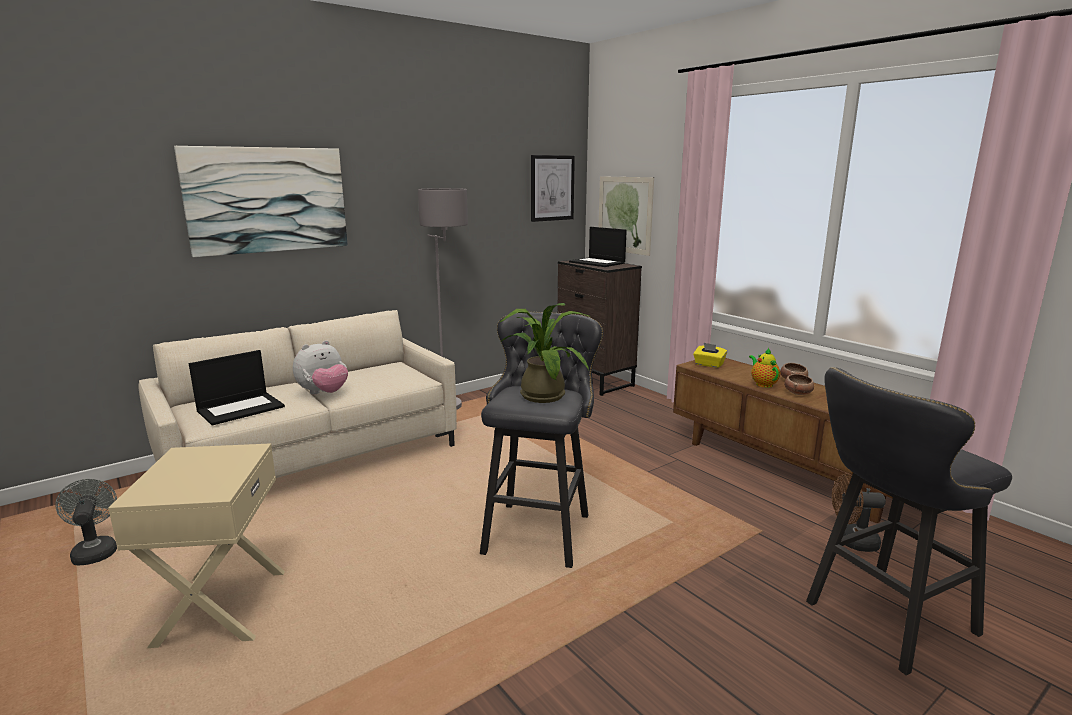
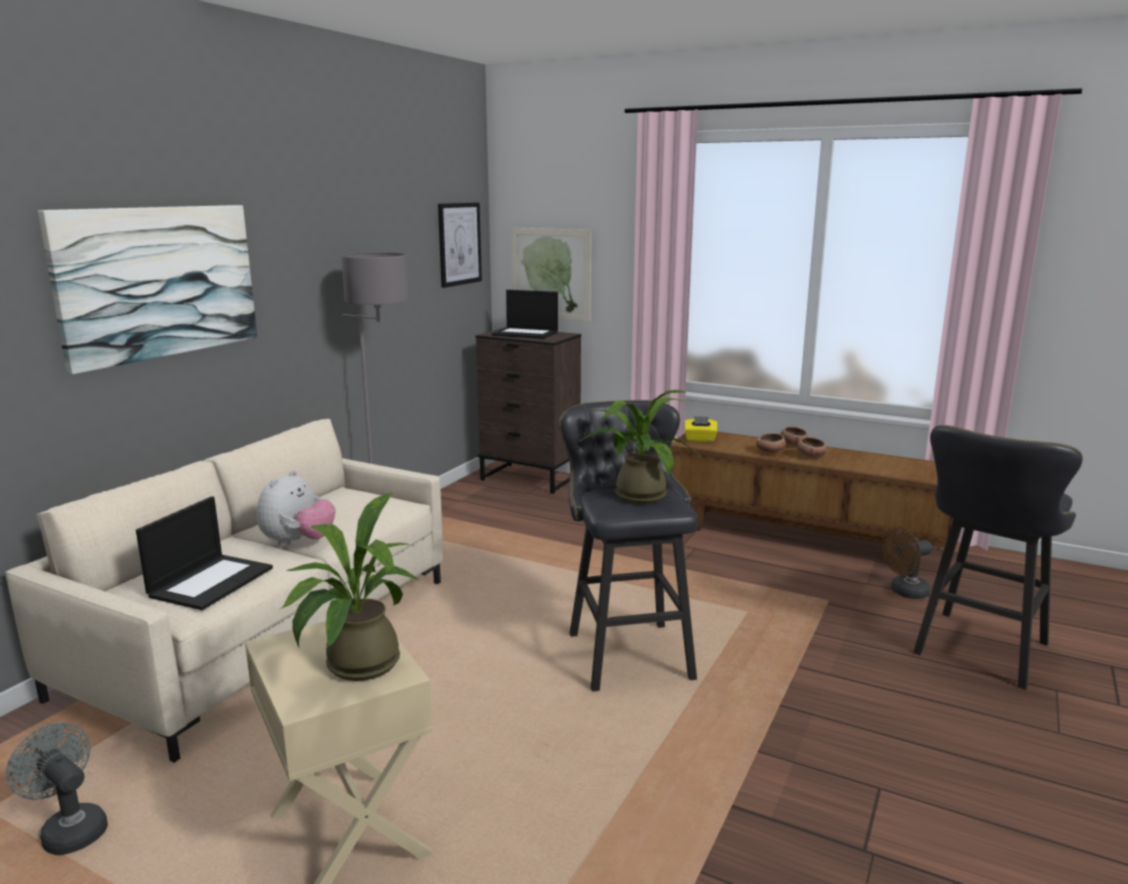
camera: 25 degrees left, 0 degrees up
teapot [749,348,780,388] -> bowl [756,433,786,454]
none -> potted plant [280,493,420,681]

